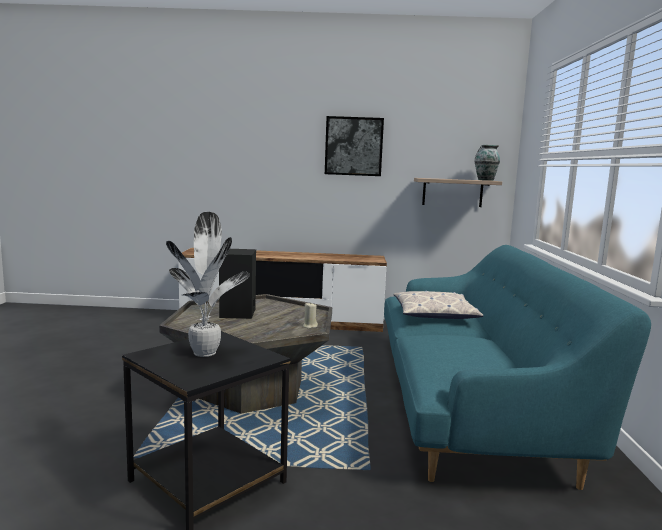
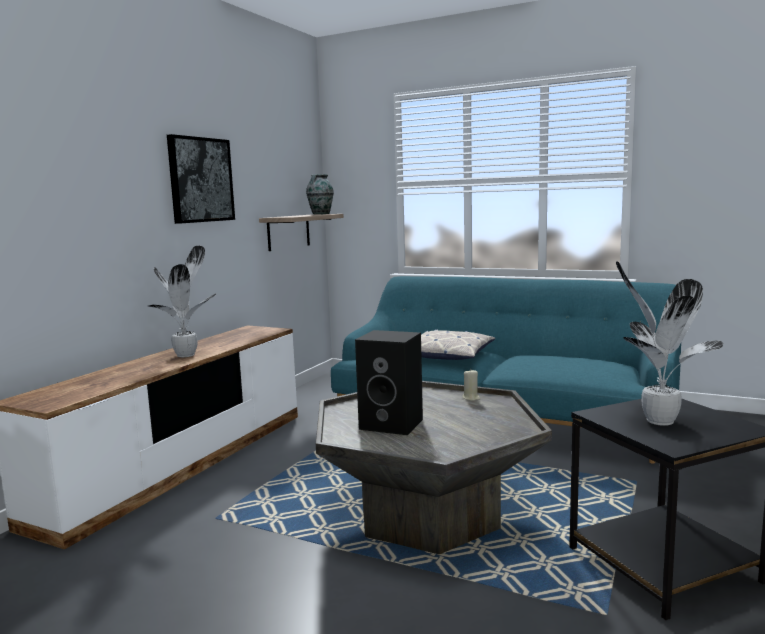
camera: 65 degrees left, 0 degrees up
none -> potted plant [148,245,217,357]

